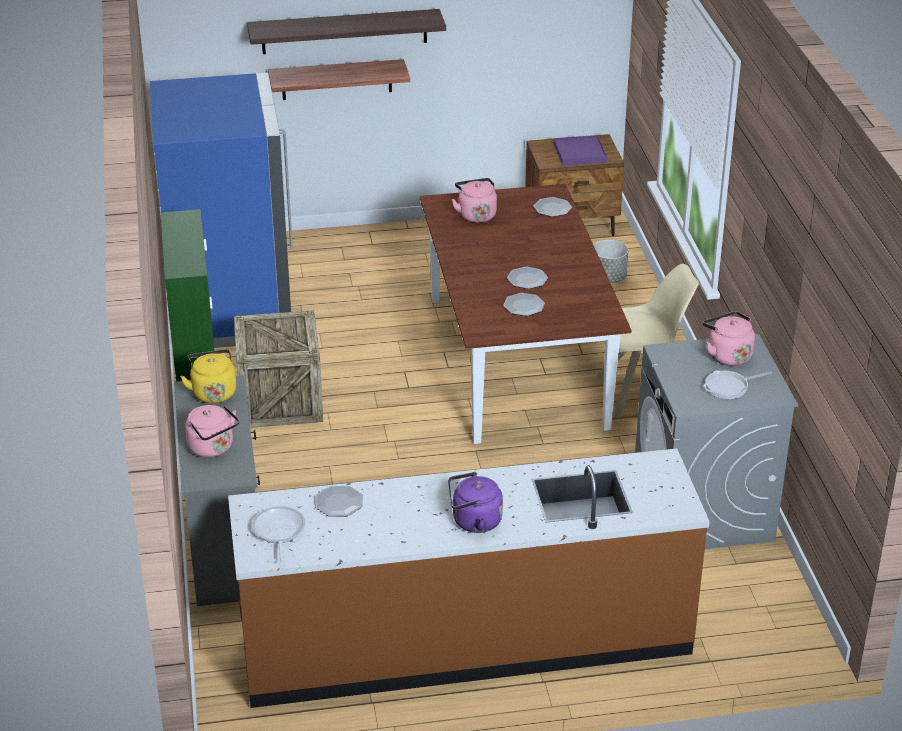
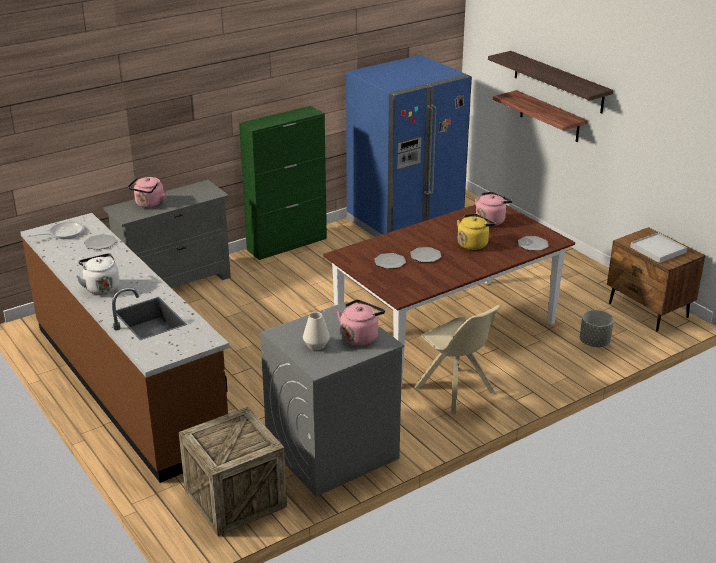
camera: 65 degrees right, 5 degrees down
yellow kettle [180,349,236,403] -> yellow kettle moved to [457,213,496,250]
crate [234,310,323,428] -> crate moved to [179,407,287,536]
purple kettle [448,472,503,533] -> white kettle [76,253,120,295]
purple tray [554,135,607,166] -> white tray [630,233,687,263]
frying pan [703,371,772,399] -> white vase [303,312,330,350]

